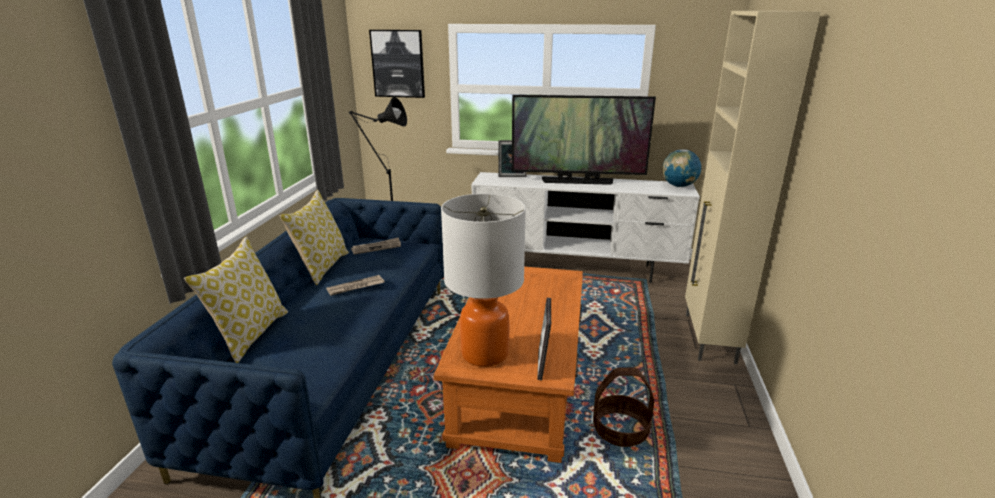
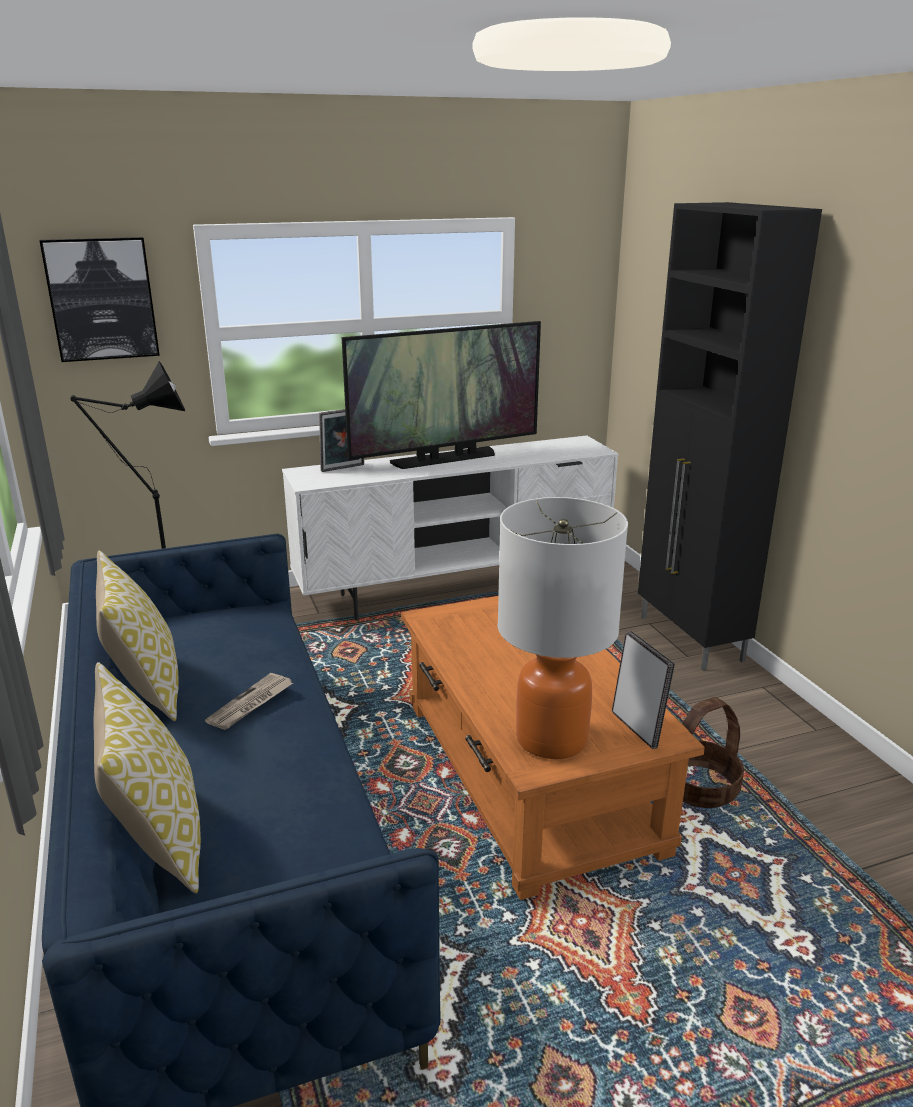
camera: 30 degrees left, 0 degrees up
newspaper [351,237,401,254] -> none
globe [662,149,701,187] -> none
beige cabinet [685,11,821,364] -> black cabinet [638,202,822,671]

